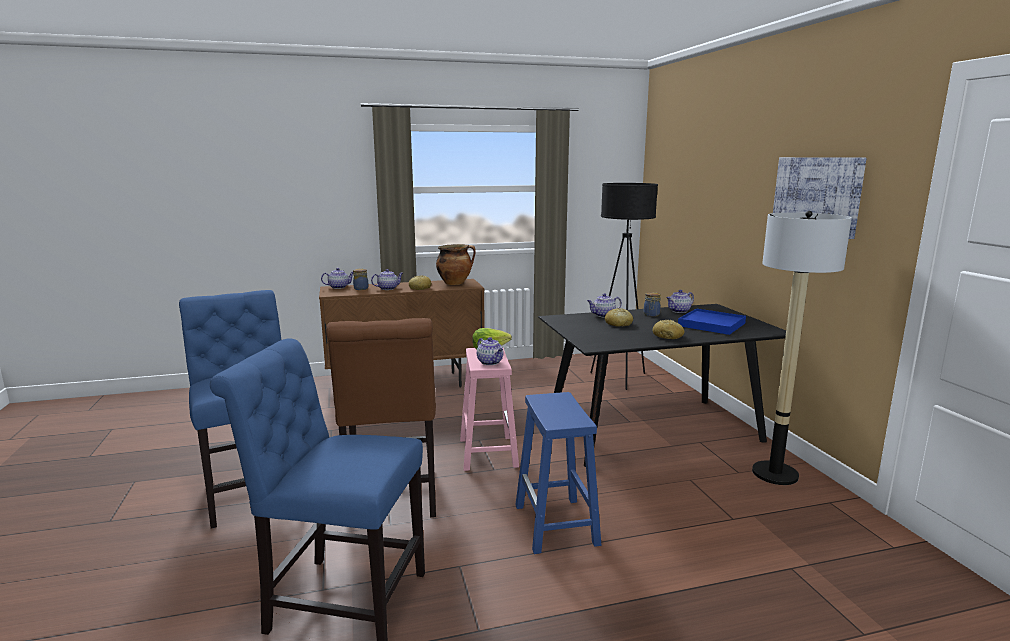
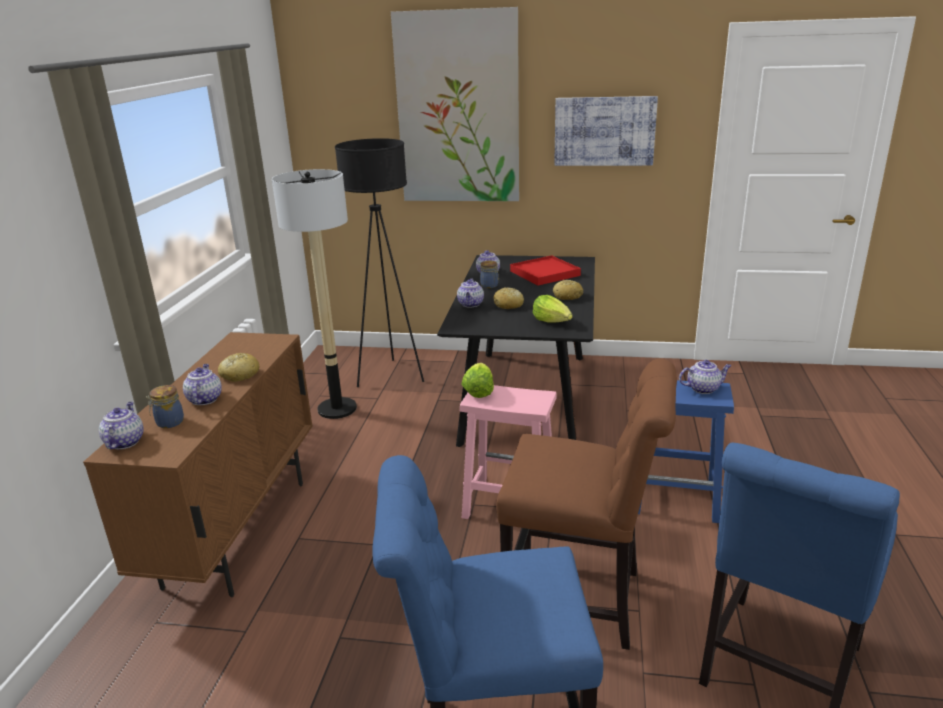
camera: 65 degrees left, 10 degrees up
cooking pot [436,244,476,285] -> none
teapot [477,337,504,365] -> teapot moved to [679,360,731,394]
blue tray [678,308,746,335] -> red tray [510,255,581,285]
floor lamp [752,211,852,485] -> floor lamp moved to [272,169,357,419]
none -> picture [391,7,519,201]
none -> lettuce [533,295,573,323]

